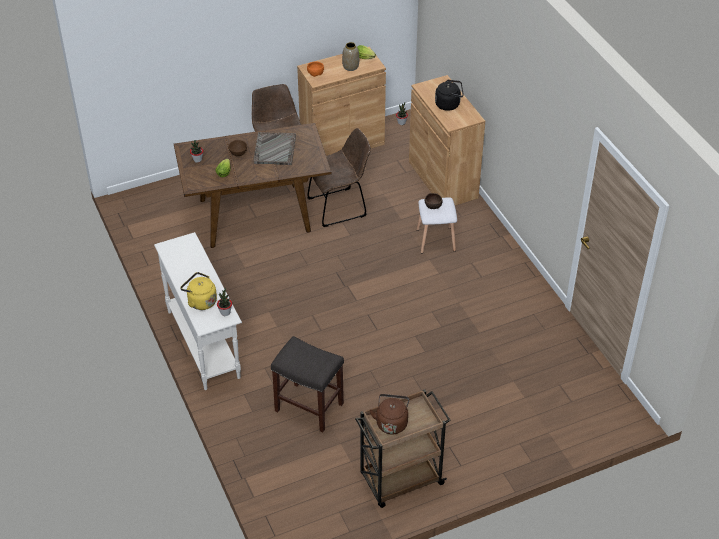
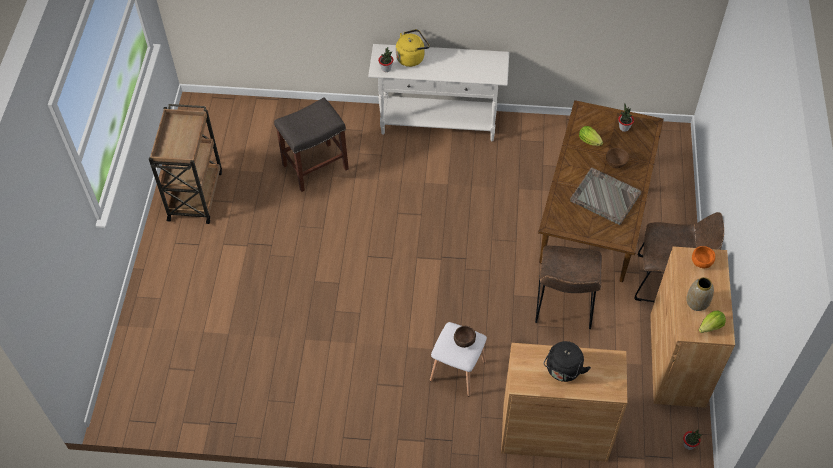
camera: 120 degrees right, 10 degrees up
brown kettle [369,394,409,434] -> none

